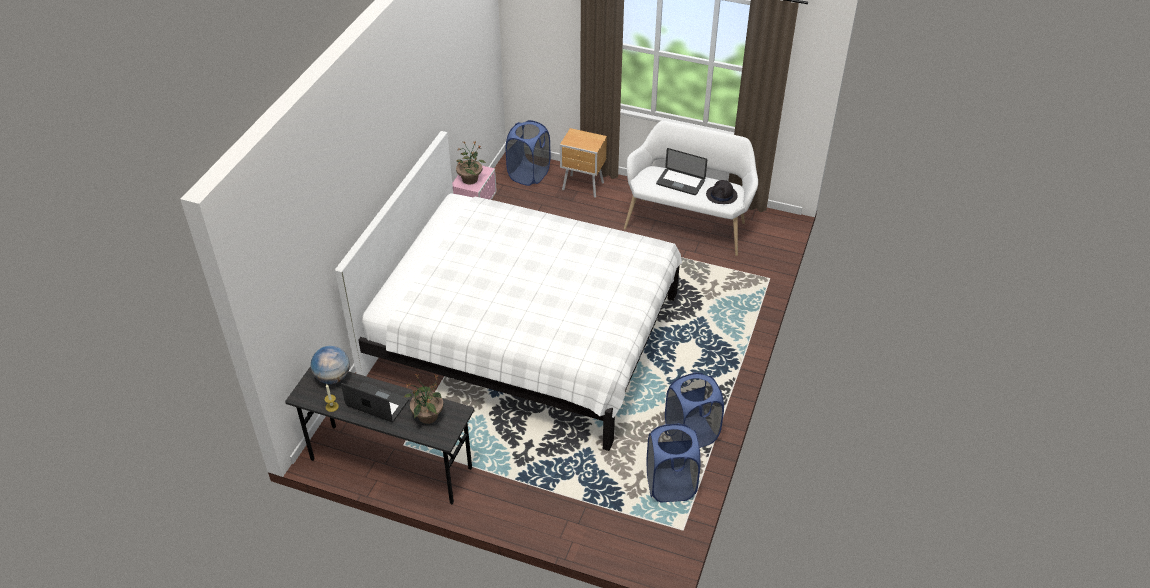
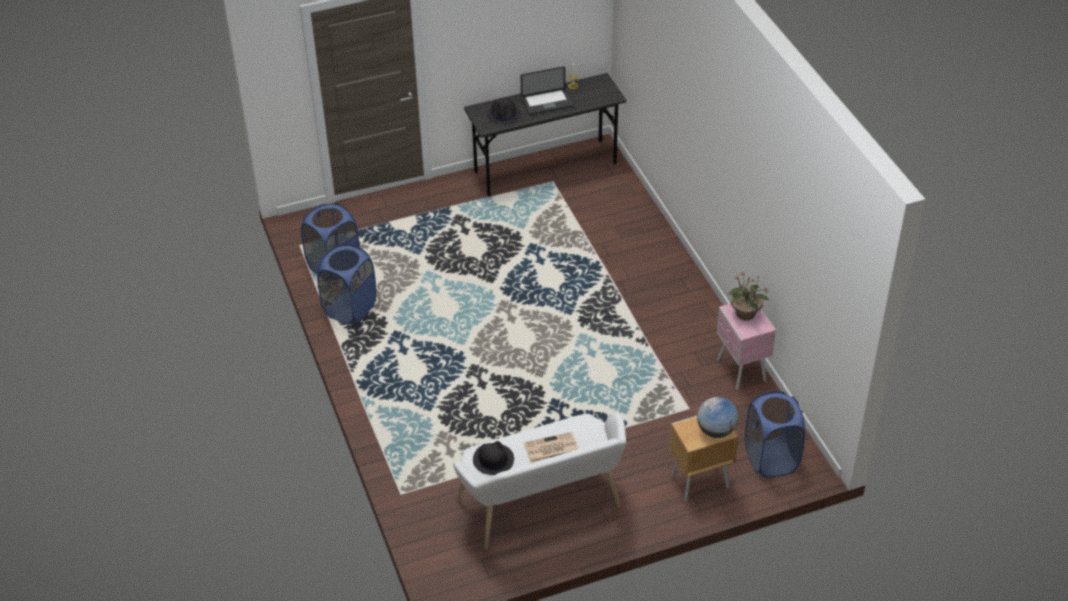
camera: 140 degrees right, 0 degrees up
globe [311,346,350,384] -> globe moved to [697,397,738,438]
white bed [335,131,682,451] -> none
potted plant [404,374,444,424] -> black hat [487,98,521,124]
laptop [656,148,707,195] -> newspaper [524,432,578,463]

